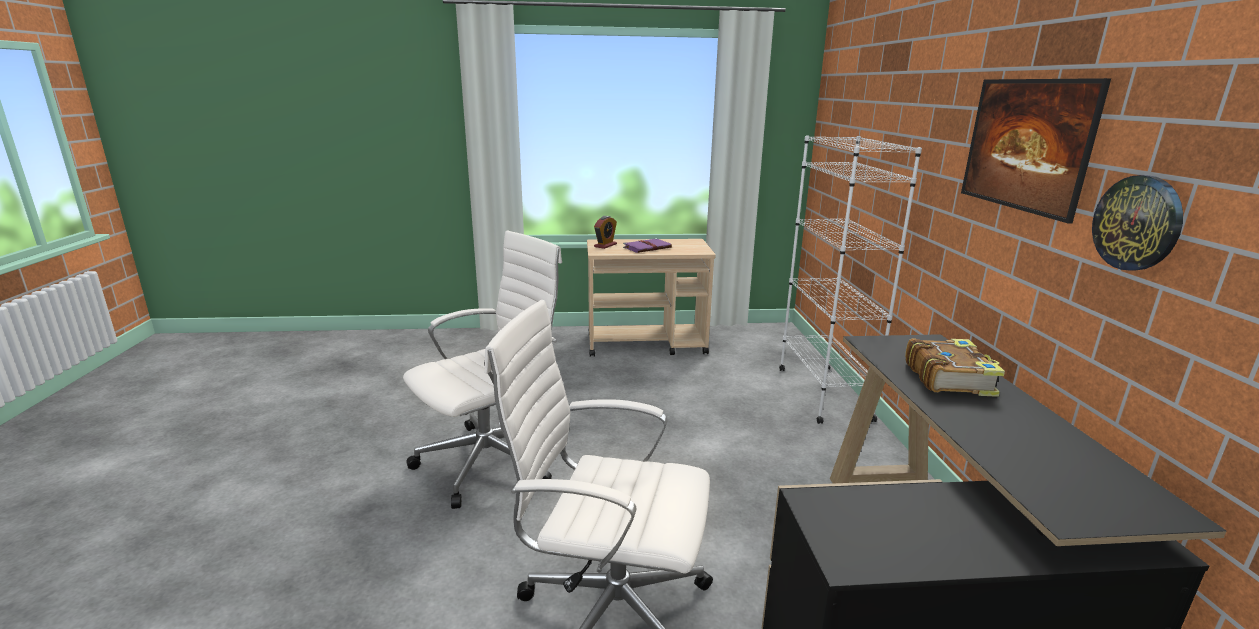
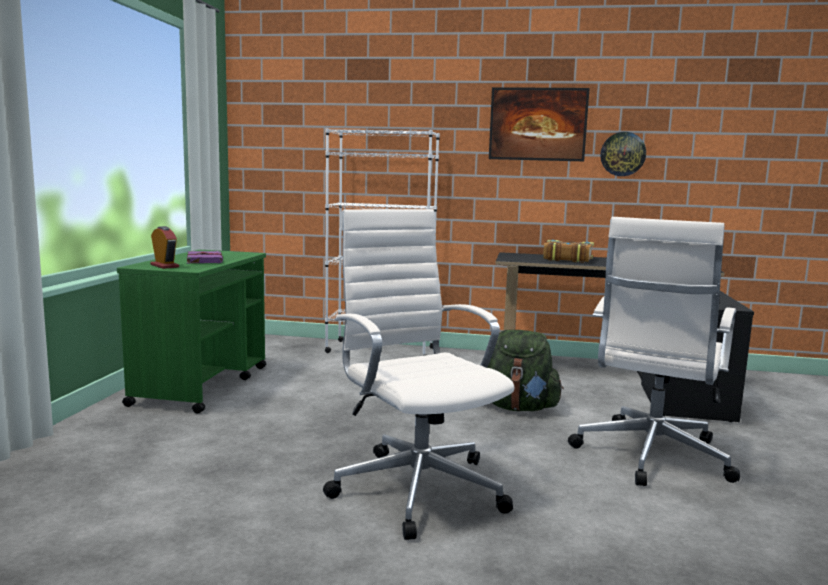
camera: 75 degrees left, 10 degrees down
beige cart [587,239,716,357] -> green cart [117,250,266,414]
none -> green backpack [487,330,564,411]

